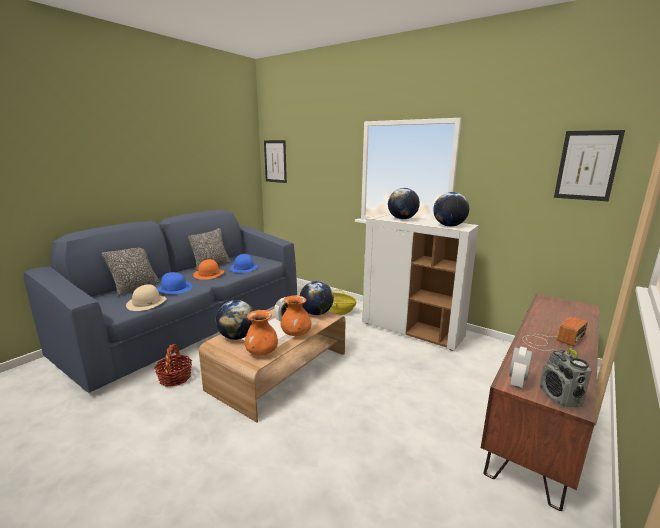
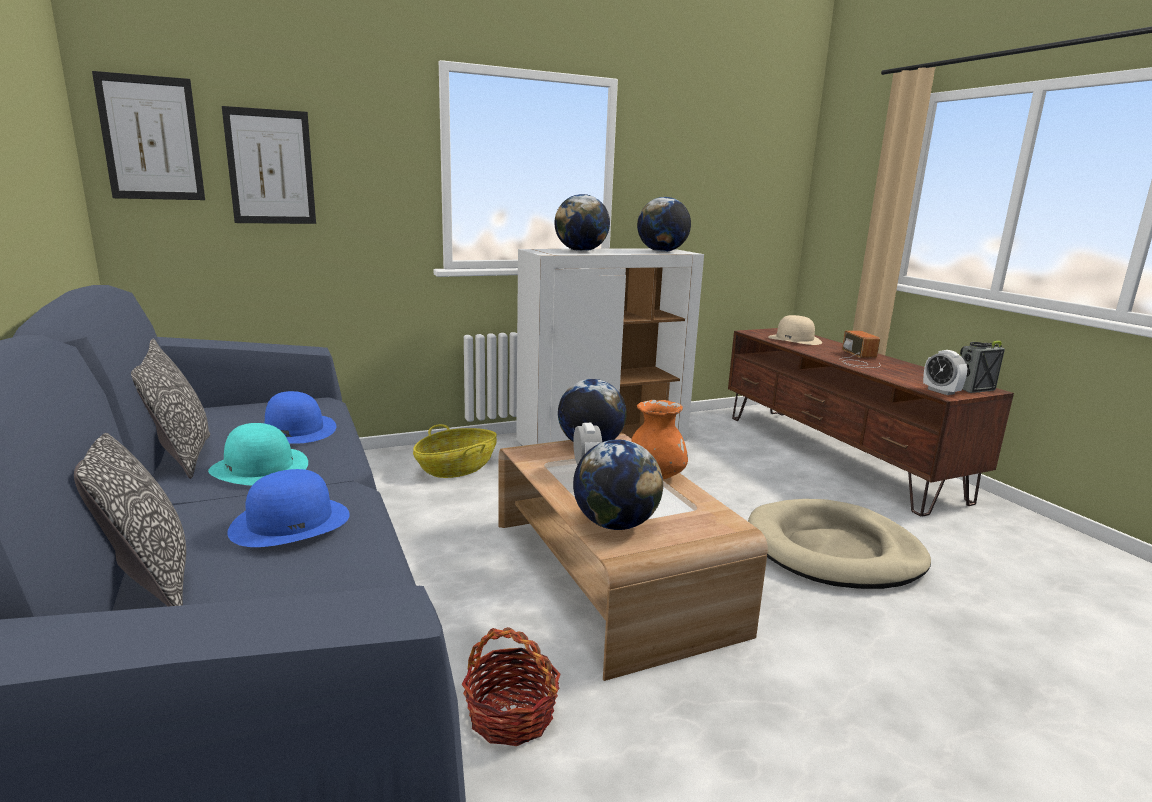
camera: 60 degrees left, 0 degrees up
beige hat [126,284,167,311] -> beige hat moved to [768,315,822,345]
orange hat [193,259,224,280] -> turquoise hat [208,423,308,485]
orange vase [245,310,278,355] -> none
radio [540,348,592,408] -> radio turned 135 degrees clockwise [960,341,1005,393]
picture [554,130,625,201] -> picture moved to [222,106,316,224]
none -> beige dog bed [748,499,931,589]

